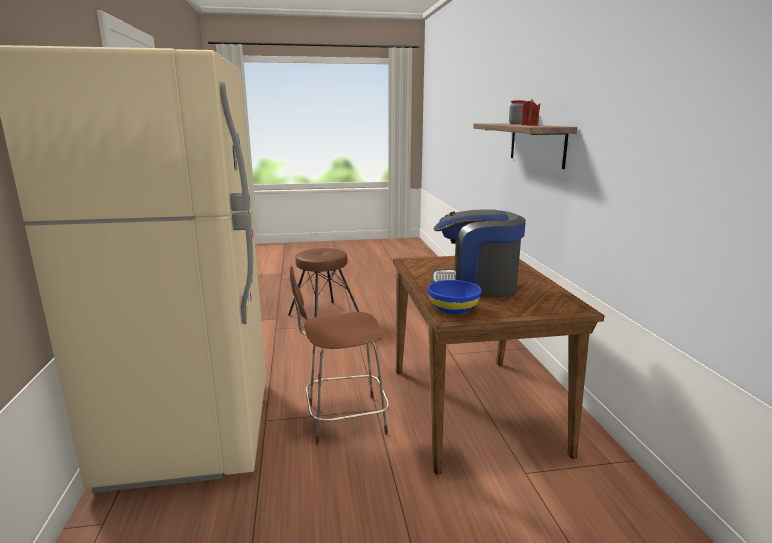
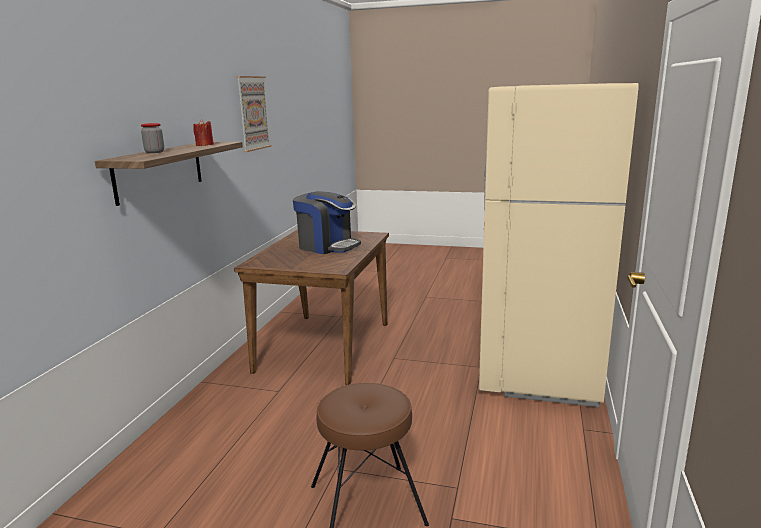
camera: 155 degrees left, 0 degrees up
brown chair [290,266,389,445] -> none
blue bowl [428,280,481,314] -> none
none -> picture [236,76,272,152]

